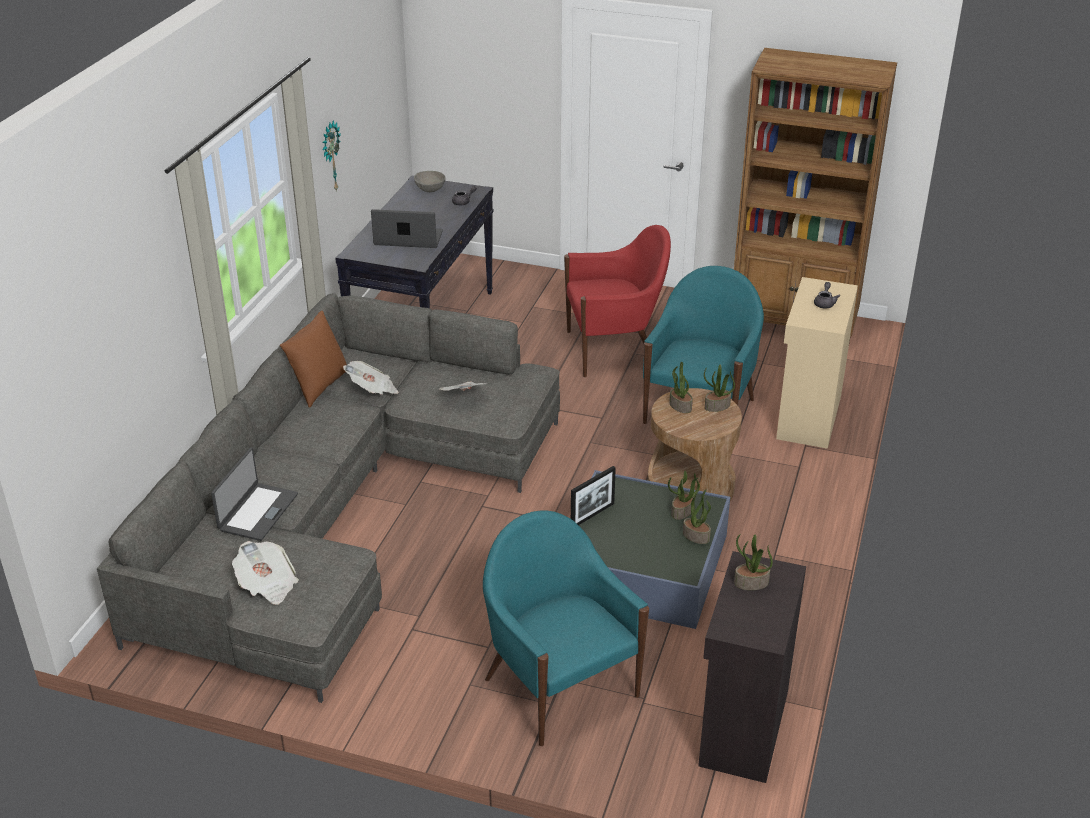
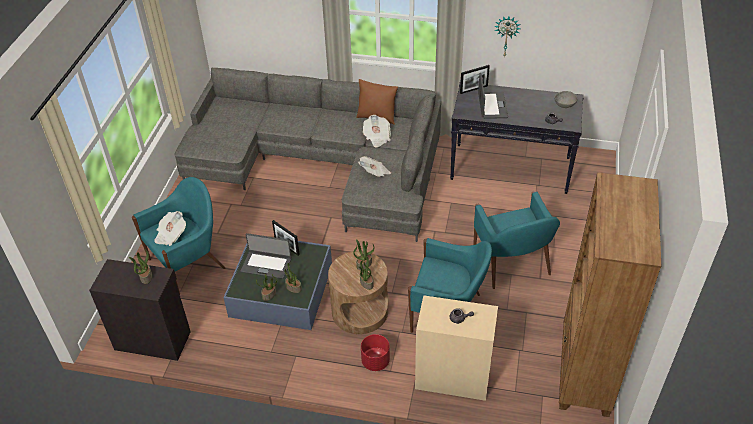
camera: 85 degrees right, 10 degrees up
laptop [211,448,298,541] -> laptop moved to [241,233,291,279]
newspaper [232,541,299,605] -> newspaper moved to [154,211,186,246]
red armchair [564,225,671,377] -> turquoise armchair [473,191,560,289]
none -> red planter [361,334,390,371]
none -> picture frame [460,65,490,94]

